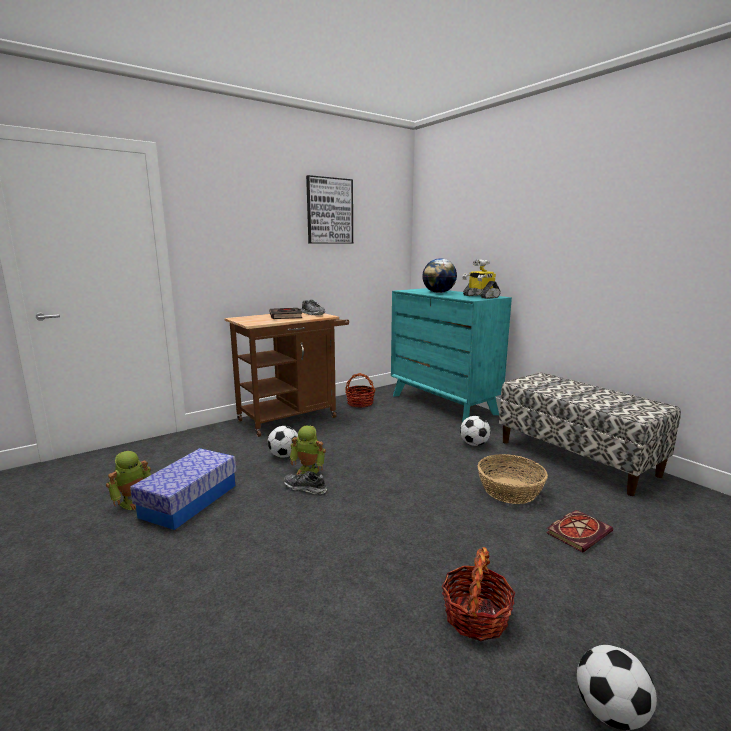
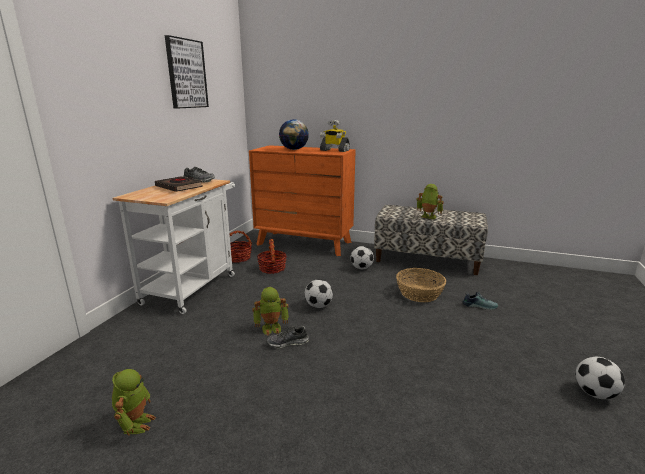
camera: 35 degrees left, 5 degrees up
storage box [130,448,236,530] -> none
brown cart [224,313,349,437] -> white cart [113,179,235,314]
football [268,426,298,458] -> football moved to [305,279,333,308]
turquoise dresser [391,288,512,422] -> orange dresser [249,145,356,256]
basket [442,547,515,641] -> basket moved to [257,239,287,274]
book [546,510,613,552] -> shoe [463,292,498,310]
none -> toy robot [416,184,444,219]

